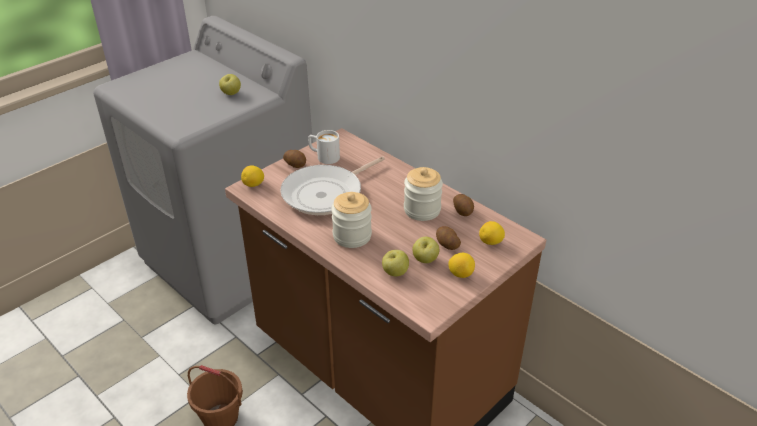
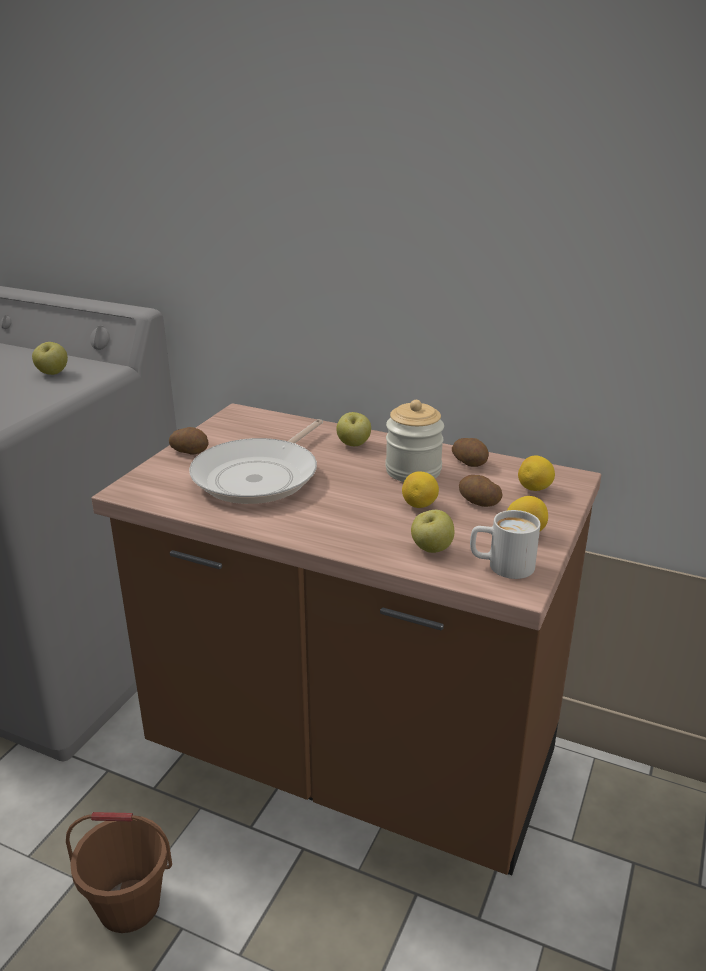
camera: 20 degrees left, 10 degrees down
lemon [241,165,264,187] -> lemon moved to [402,471,439,508]
white mug [308,130,340,164] -> white mug moved to [470,510,541,579]
jar [331,192,372,248] -> none
apple [412,237,439,263] -> apple moved to [336,412,371,446]

